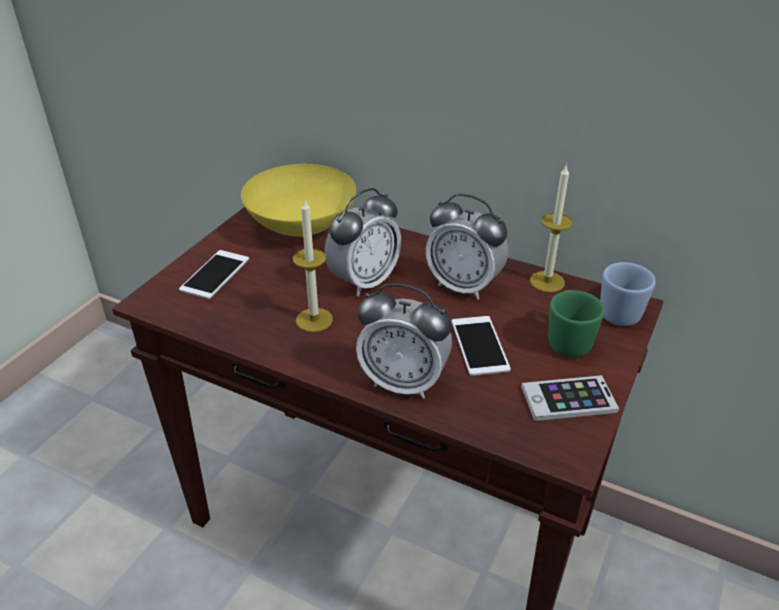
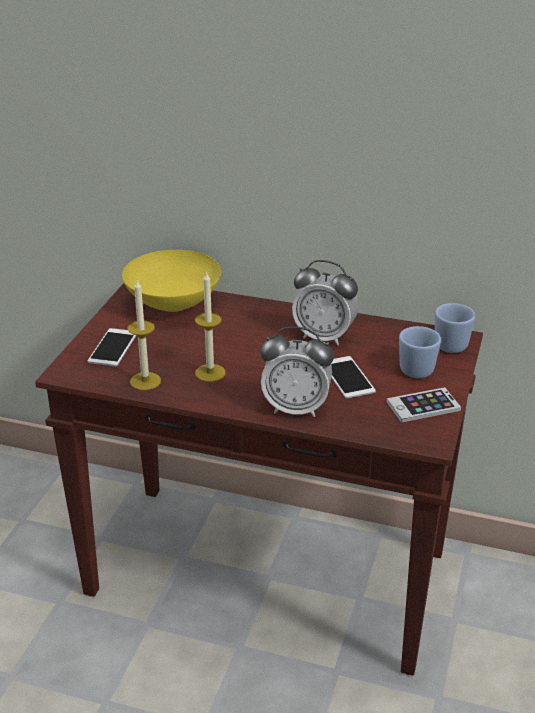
camera: 10 degrees left, 5 degrees down
alarm clock [324,188,401,296] -> none
candle [530,164,573,292] -> candle moved to [127,280,161,390]
green mug [548,290,605,358] -> blue mug [399,326,441,378]

